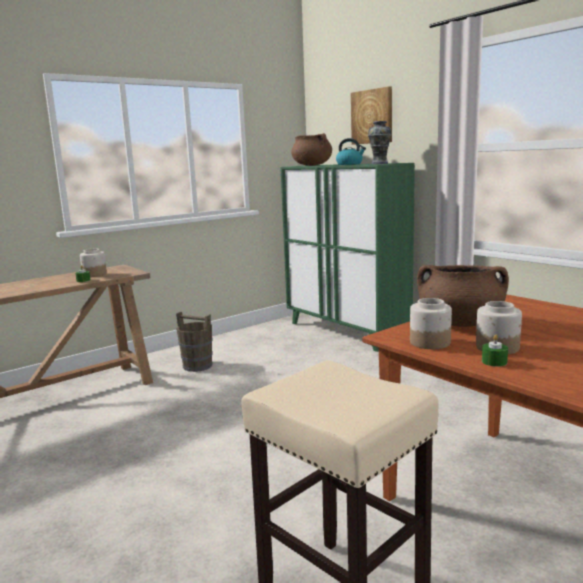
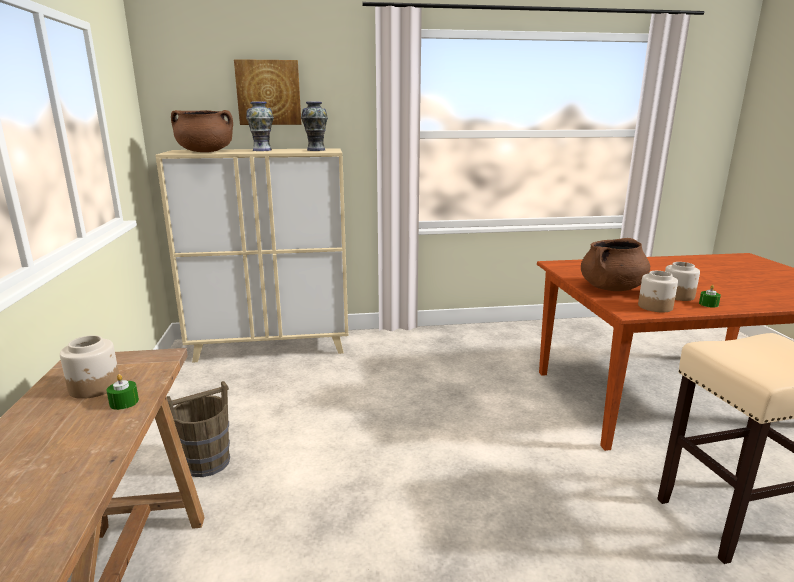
camera: 60 degrees left, 5 degrees up
green cabinet [280,163,415,352] -> beige cabinet [156,148,349,363]
kettle [336,138,366,165] -> vase [246,102,274,151]

